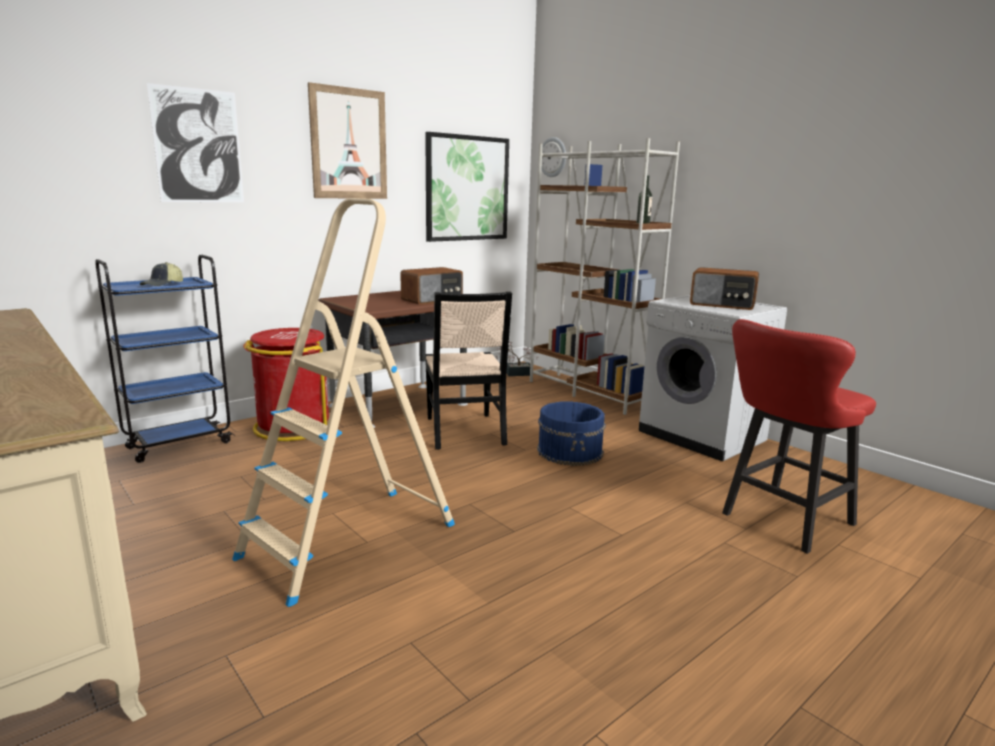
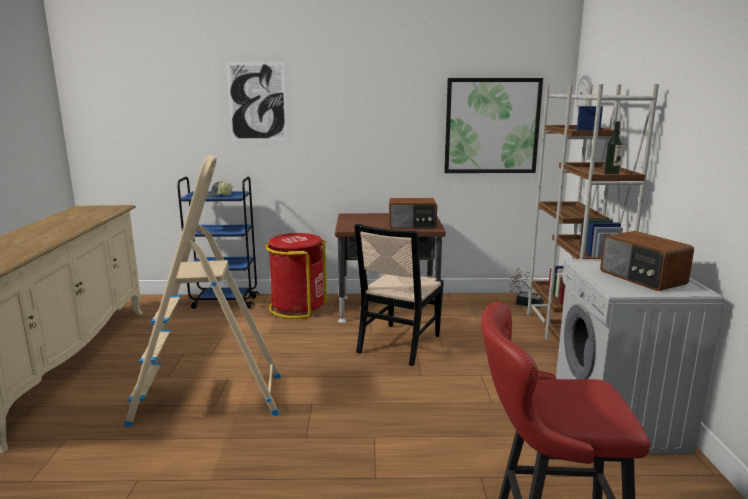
camera: 40 degrees right, 0 degrees up
picture [308,82,387,199] -> none
blue bucket [537,401,606,466] -> none

